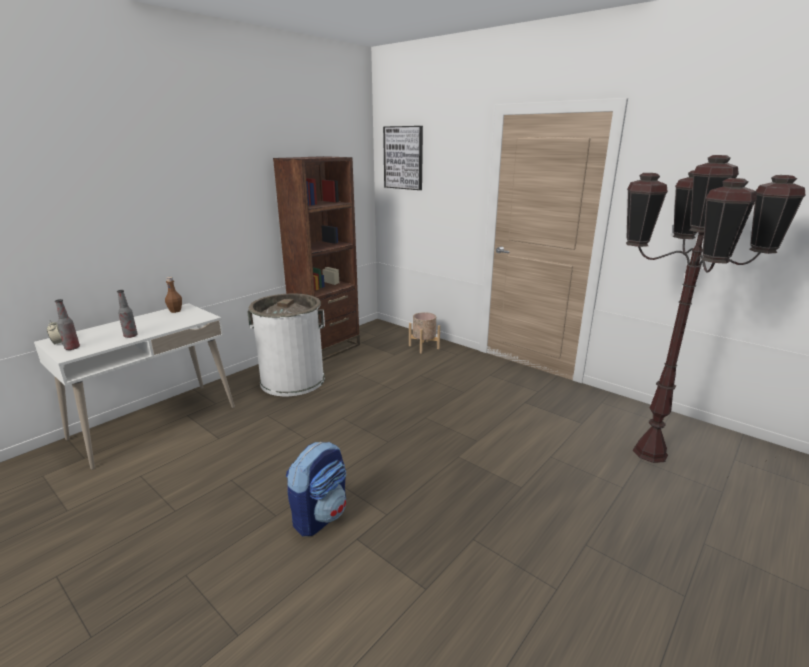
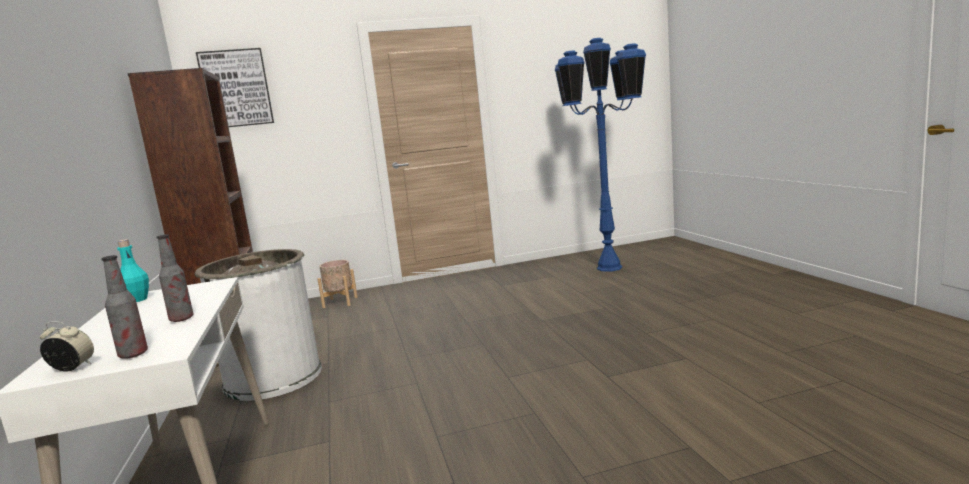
camera: 55 degrees left, 10 degrees down
brown bottle [165,277,182,313] -> turquoise bottle [117,239,149,302]
backpack [286,442,346,536] -> none
brown floor lamp [626,155,806,463] -> blue floor lamp [555,38,646,272]

